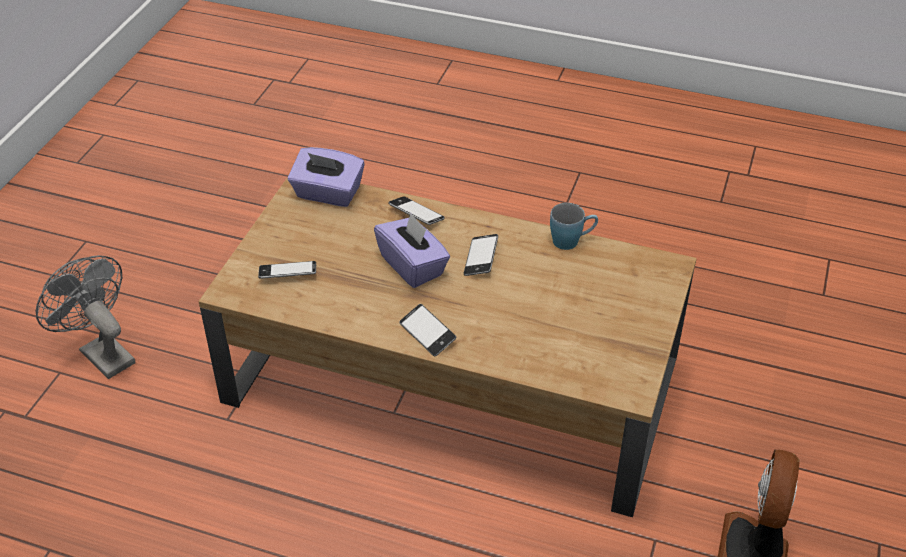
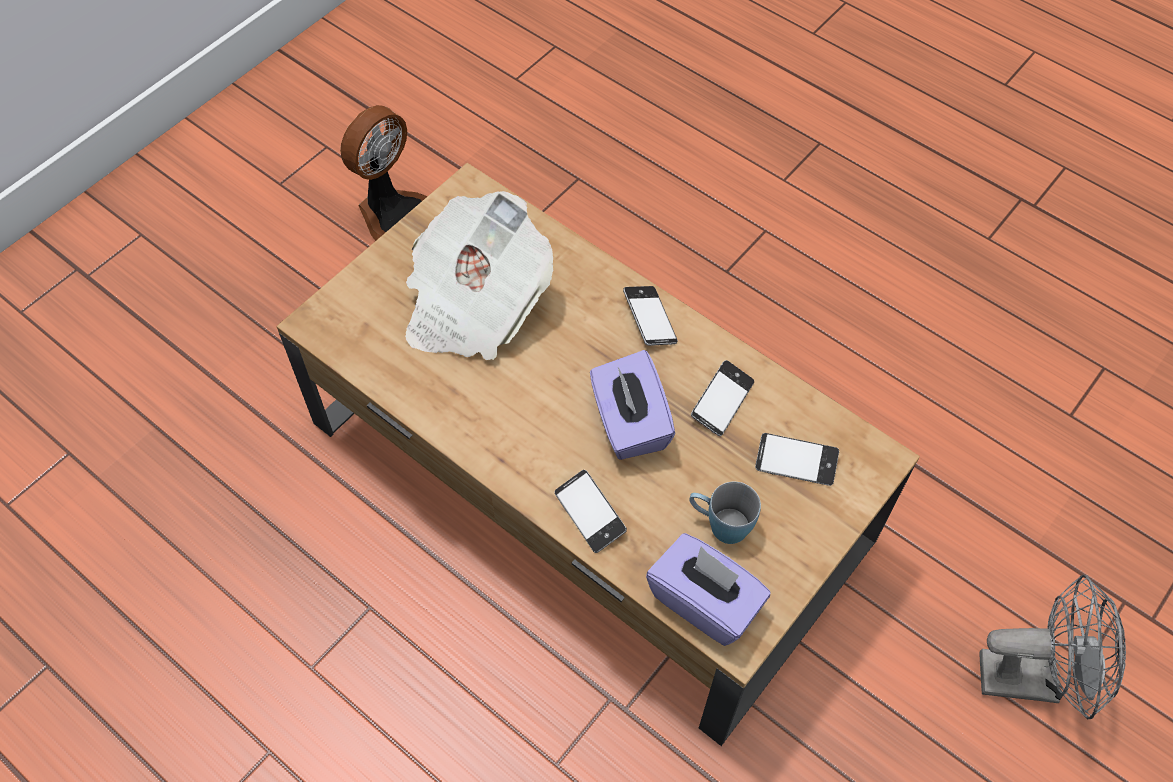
camera: 160 degrees left, 15 degrees up
grey fan [36,255,135,379] -> grey fan turned 60 degrees counterclockwise [979,574,1126,719]
phone [464,234,498,276] -> phone moved to [691,360,754,436]
blue mug [550,203,598,250] -> blue mug moved to [689,481,761,544]
none -> newspaper [405,191,553,360]

